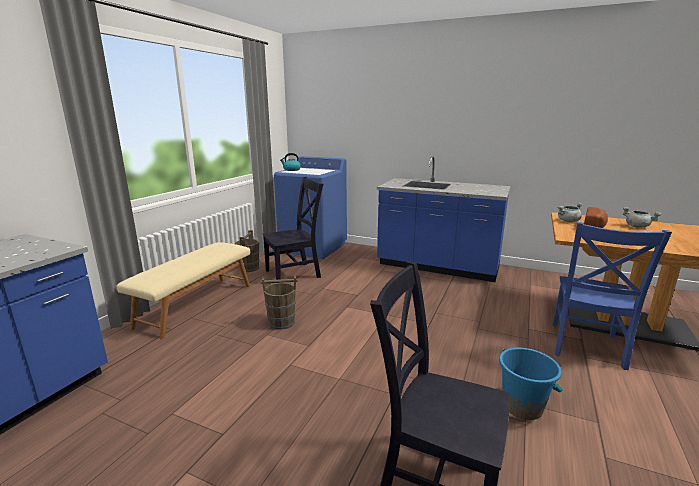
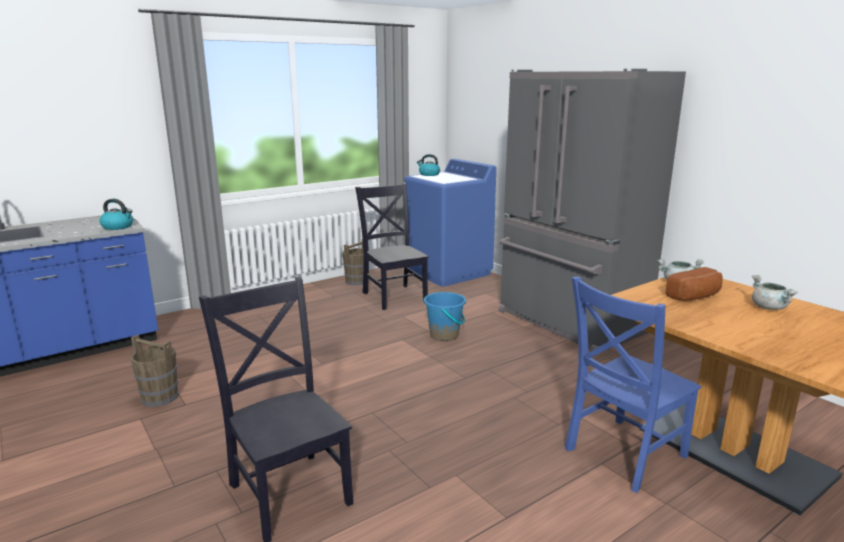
camera: 30 degrees right, 0 degrees up
beige bench [117,242,250,339] -> none
brown bucket [261,276,297,330] -> brown bucket moved to [130,334,179,407]
black chair [263,177,323,280] -> black chair turned 120 degrees counterclockwise [355,183,429,310]
blue counter [377,156,511,282] -> grey fridge [498,69,686,352]
blue bucket [499,348,562,420] -> blue bucket moved to [424,292,466,341]
none -> kettle [100,199,133,230]

